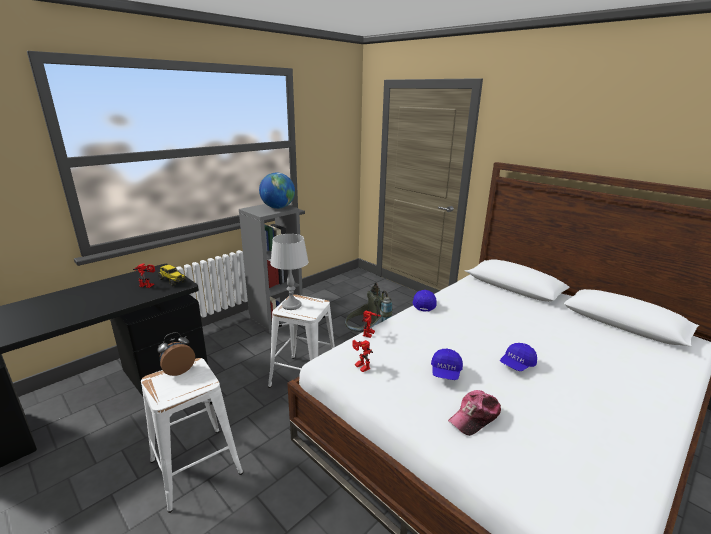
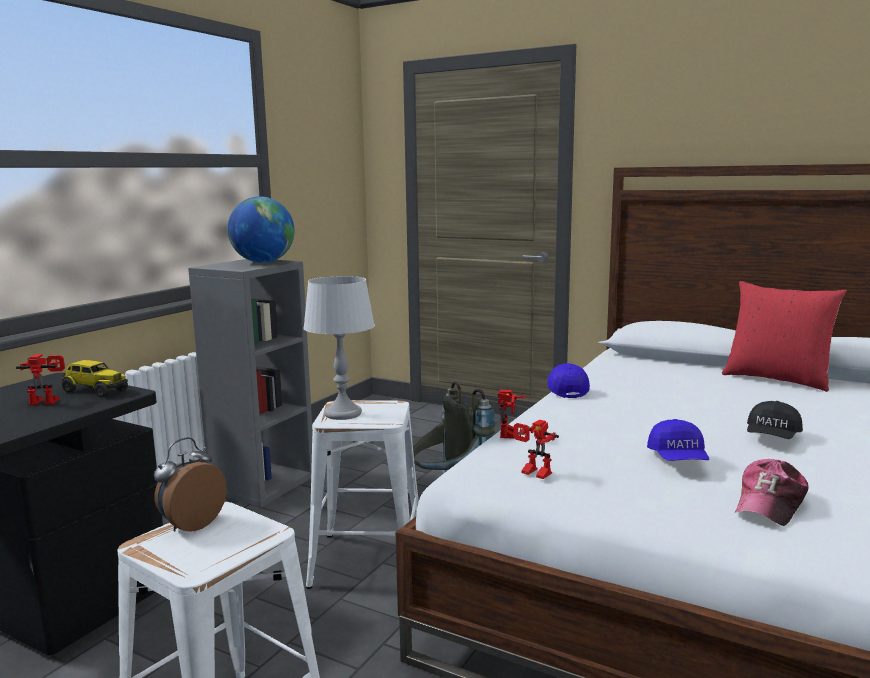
camera: 15 degrees left, 10 degrees down
blue cap [500,343,537,371] -> black cap [747,401,803,439]
none -> red pillow [722,281,846,392]

